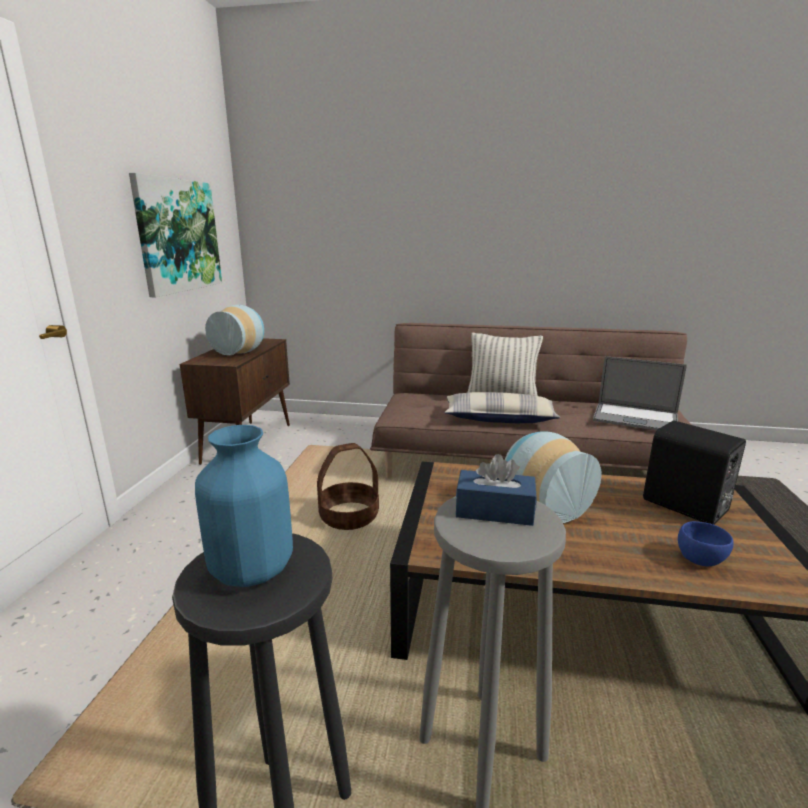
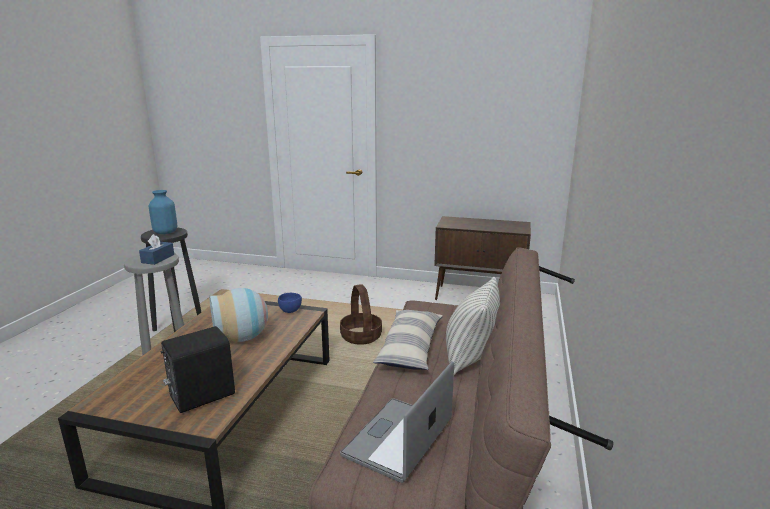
camera: 95 degrees right, 0 degrees up
picture [129,173,222,297] -> none
vase [205,305,264,355] -> none
blue bowl [678,521,734,566] -> blue bowl moved to [278,293,302,313]

